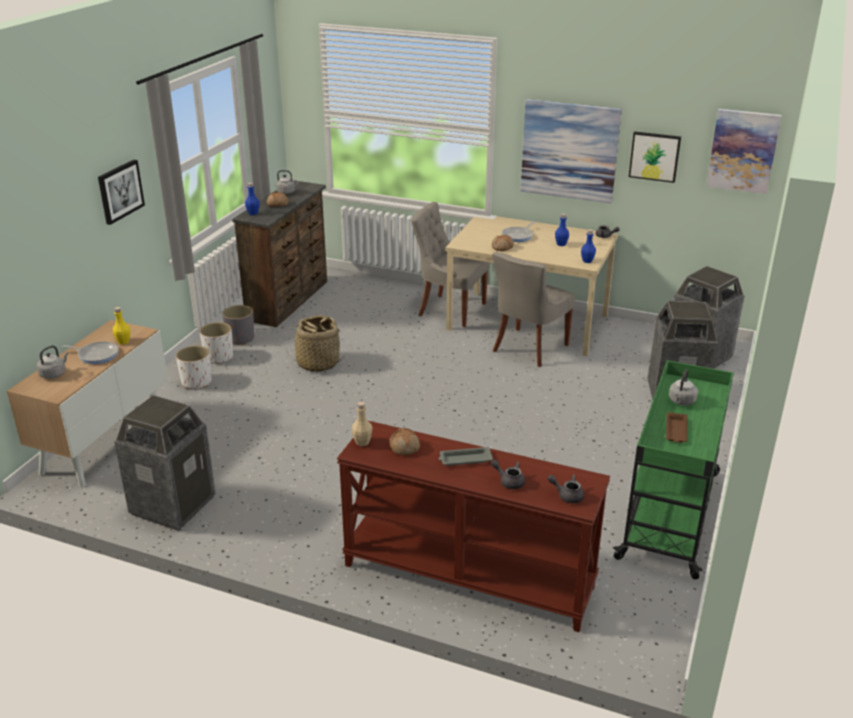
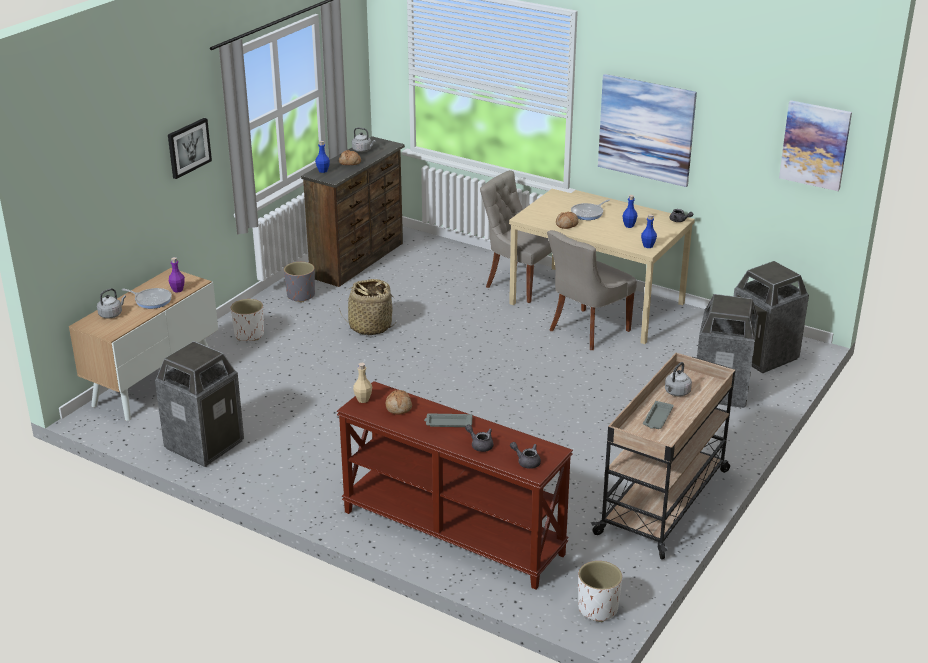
camera: 10 degrees right, 0 degrees up
yellow bottle [113,307,130,344] -> purple bottle [169,257,185,293]
white planter [199,322,233,364] -> white planter moved to [578,561,622,622]
green cart [613,360,734,580] -> beige cart [591,353,735,560]
picture [629,131,681,183] -> none
brown tray [666,412,688,443] -> grey tray [643,401,674,429]

